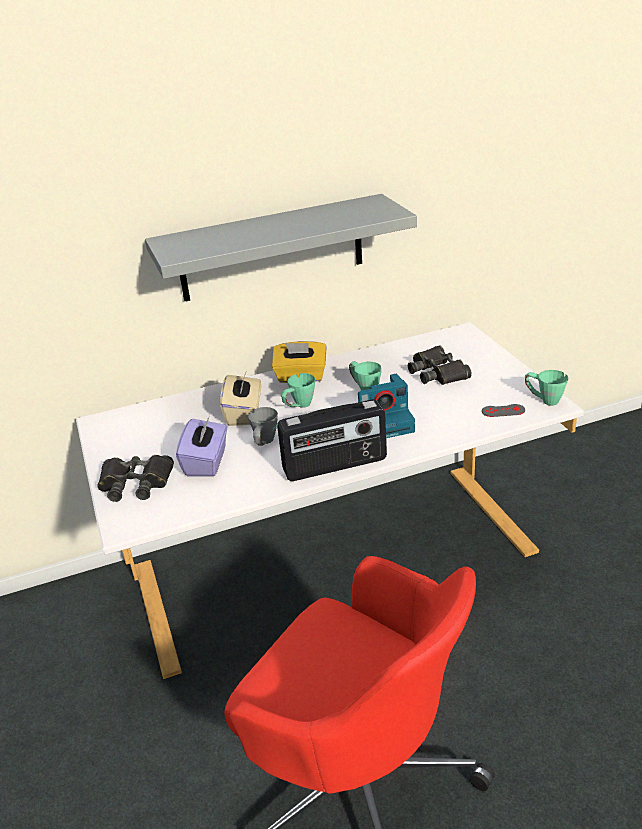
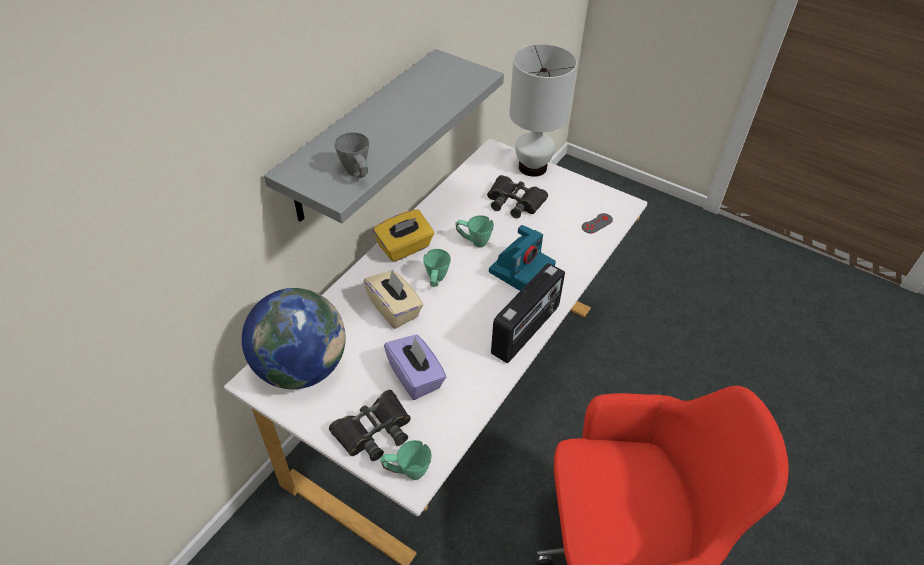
camera: 40 degrees left, 15 degrees up
grey mug [248,407,278,446] -> grey mug moved to [334,132,369,178]
green mug [525,370,568,406] -> green mug moved to [380,440,432,480]
none -> globe [242,288,346,389]
none -> white table lamp [509,44,577,177]

